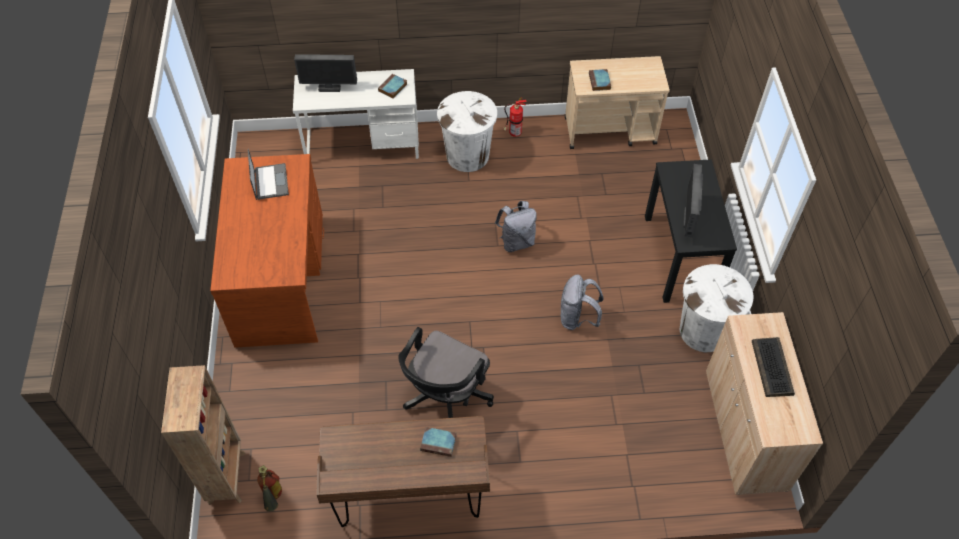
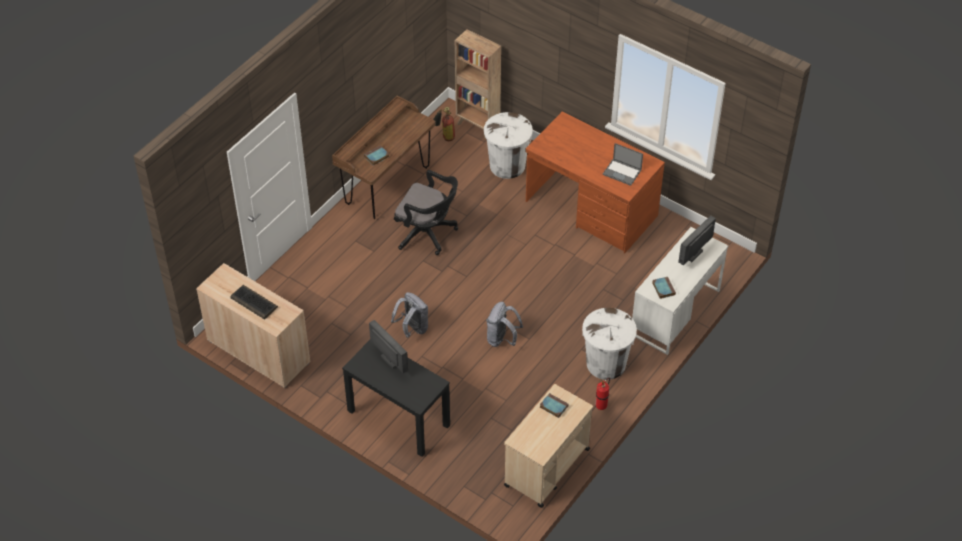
camera: 130 degrees right, 5 degrees down
black office chair [398,327,494,418] -> black office chair turned 135 degrees clockwise [394,170,458,255]
white trash can [680,264,753,352] -> white trash can moved to [484,112,533,179]

